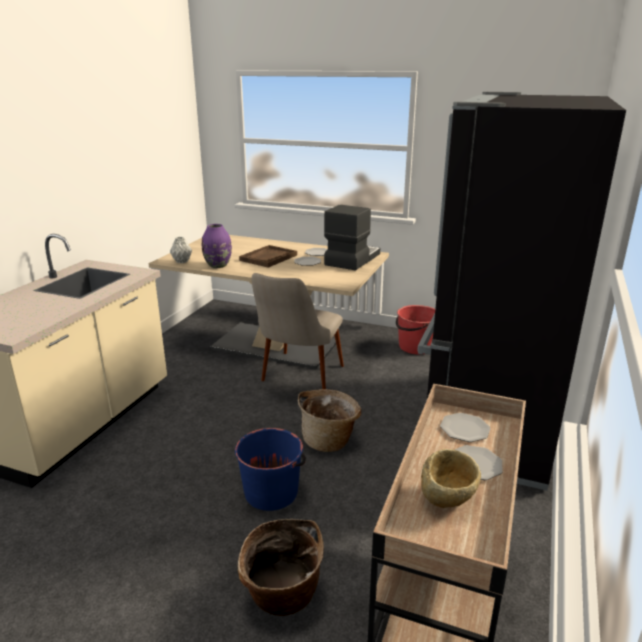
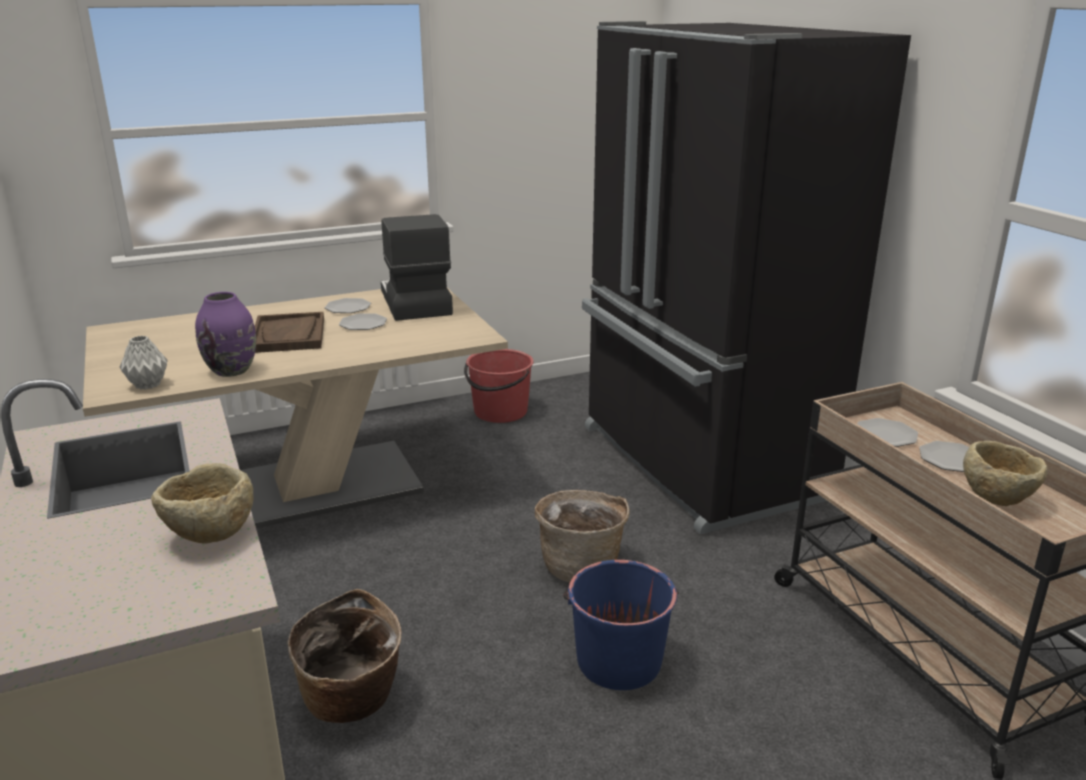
camera: 45 degrees left, 0 degrees up
basket [238,519,324,616] -> basket moved to [287,589,402,723]
beige chair [252,273,344,389] -> none
none -> beige bowl [151,463,254,544]

